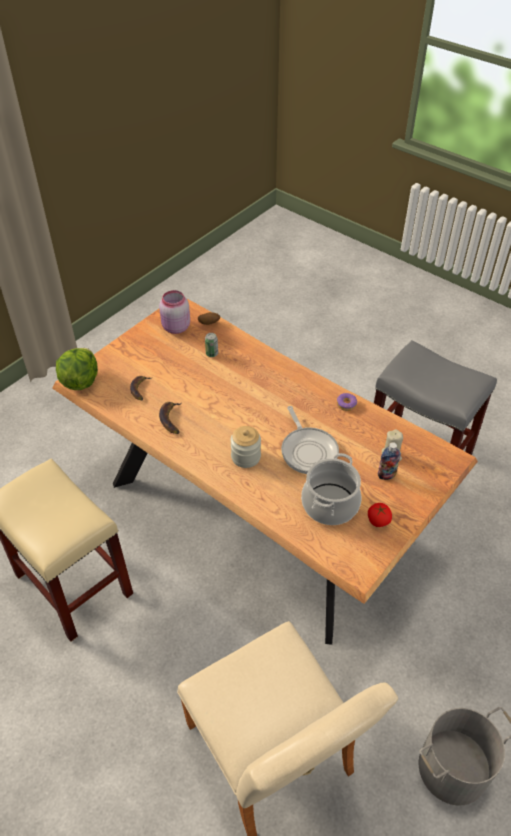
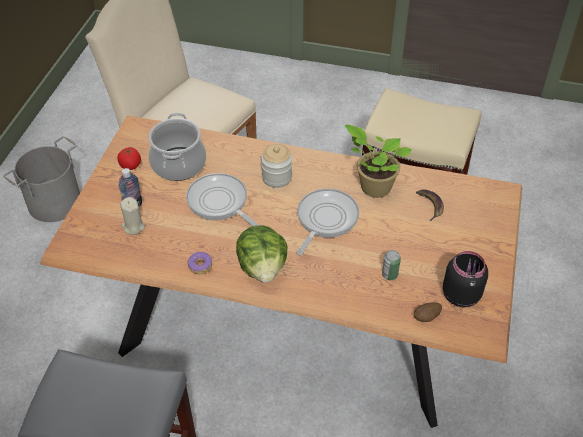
camera: 155 degrees right, 0 degrees up
lettuce [56,348,98,390] -> lettuce moved to [236,225,287,283]
pink jar [159,290,190,334] -> black jar [443,251,488,308]
banana [159,402,181,434] -> potted plant [345,125,412,198]
none -> frying pan [297,189,359,255]

